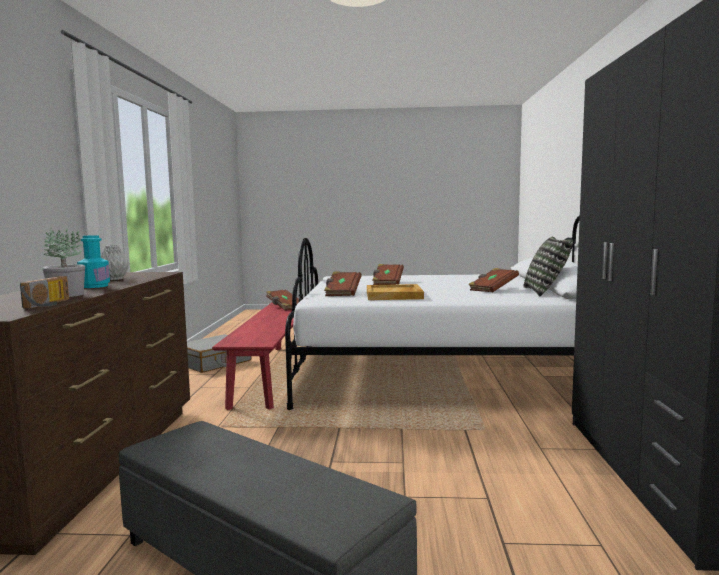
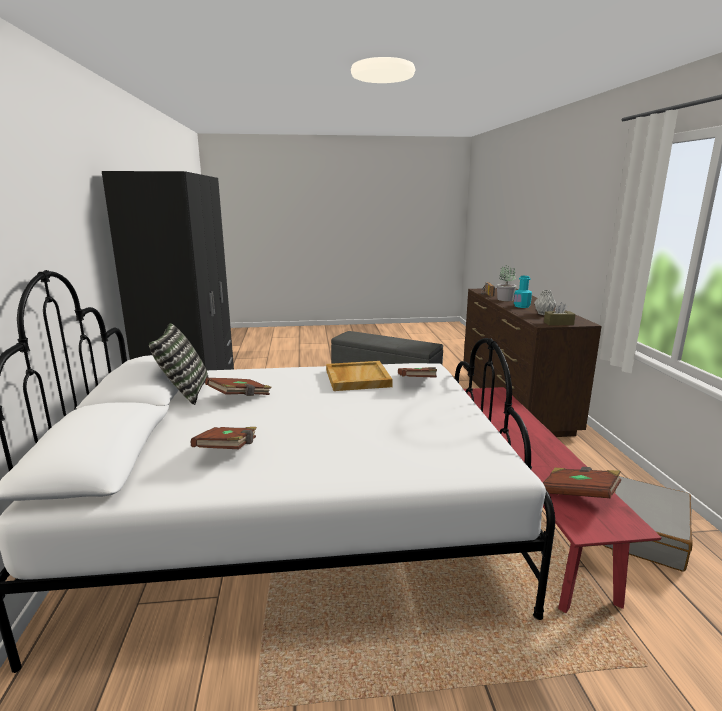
camera: 170 degrees right, 10 degrees up
brown book [372,264,404,285] -> brown book moved to [190,427,257,449]
none -> brown tissue box [544,302,576,325]

